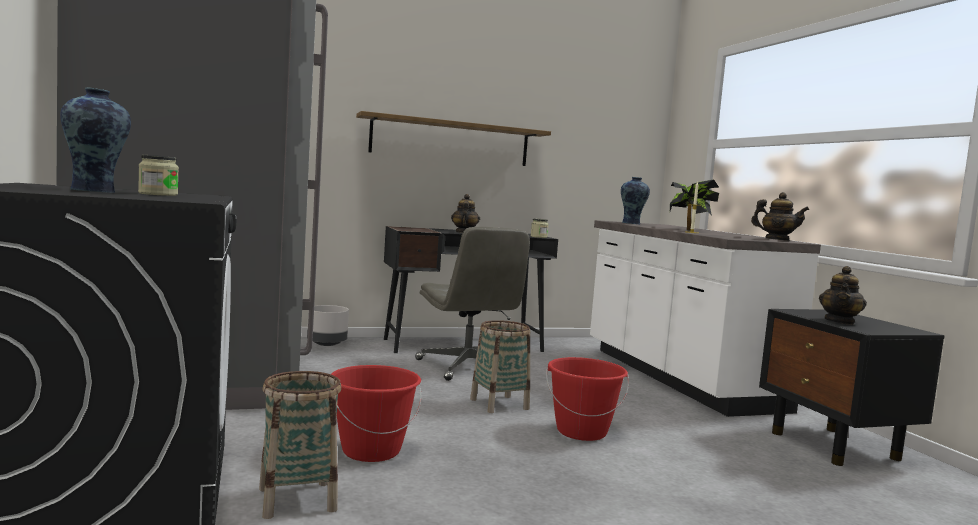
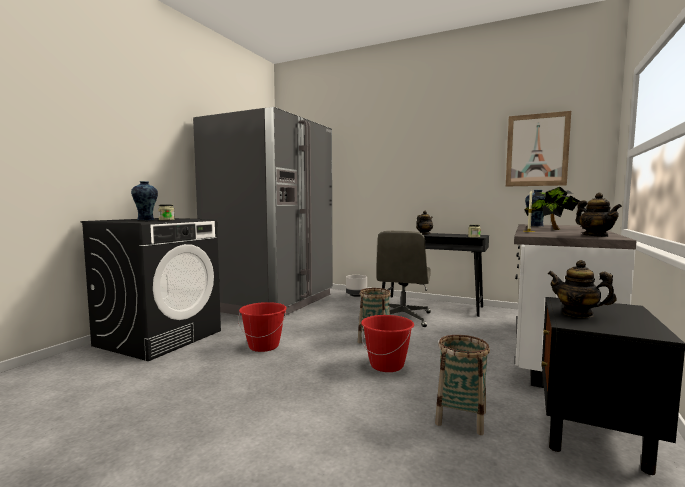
camera: 45 degrees right, 0 degrees up
basket [259,371,341,519] -> basket moved to [435,335,490,435]
shelf [356,111,551,166] -> none
teapot [819,266,867,325] -> teapot turned 60 degrees clockwise [548,260,616,318]
none -> picture [506,111,571,186]

